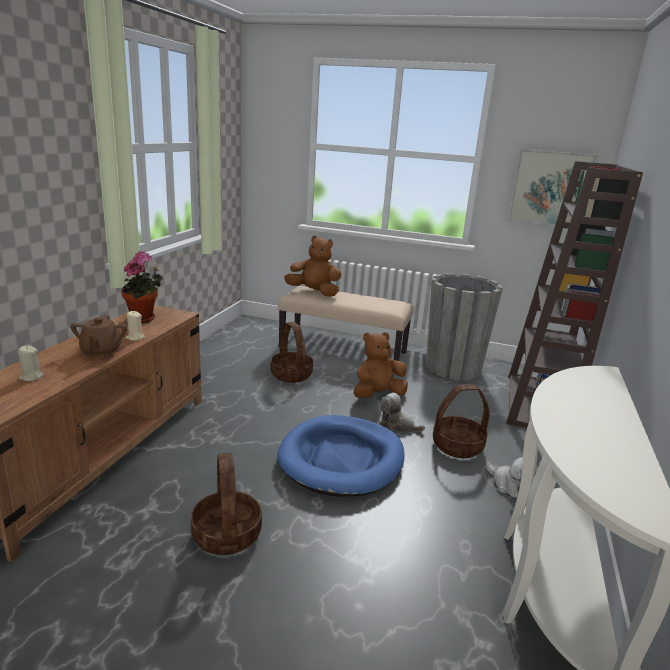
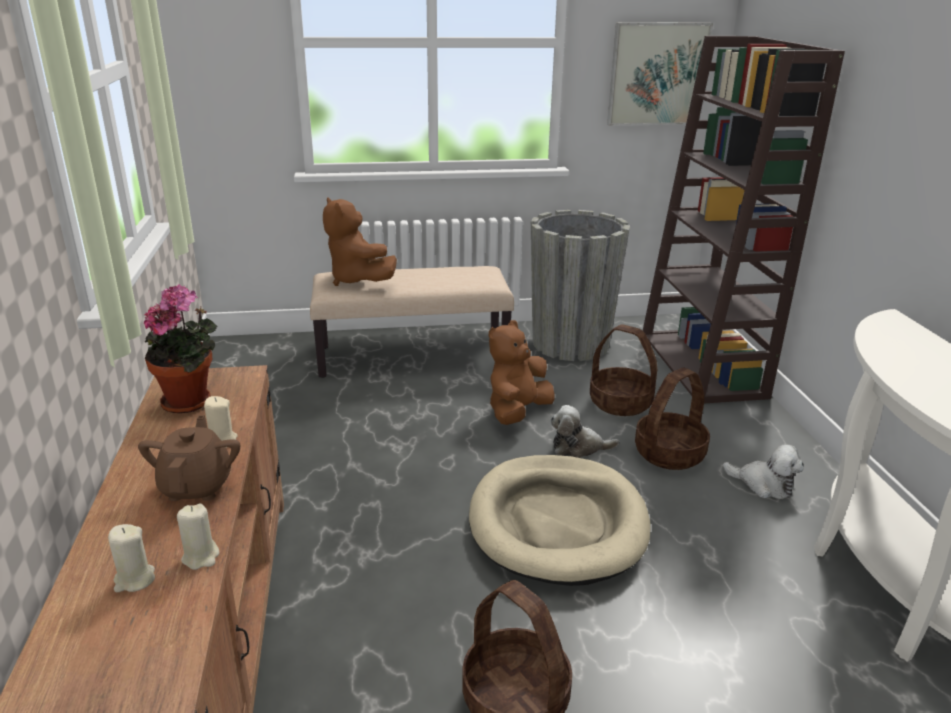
camera: 25 degrees left, 5 degrees up
brown teapot [70,315,127,357] -> brown teapot turned 150 degrees counterclockwise [138,415,240,501]
basket [270,322,313,383] -> basket moved to [590,324,657,416]
blue dog bed [277,415,405,497] -> beige dog bed [469,455,651,586]
brown plush toy [284,236,342,296] -> brown plush toy turned 120 degrees counterclockwise [323,197,397,286]
none -> beige candle [177,504,219,570]

